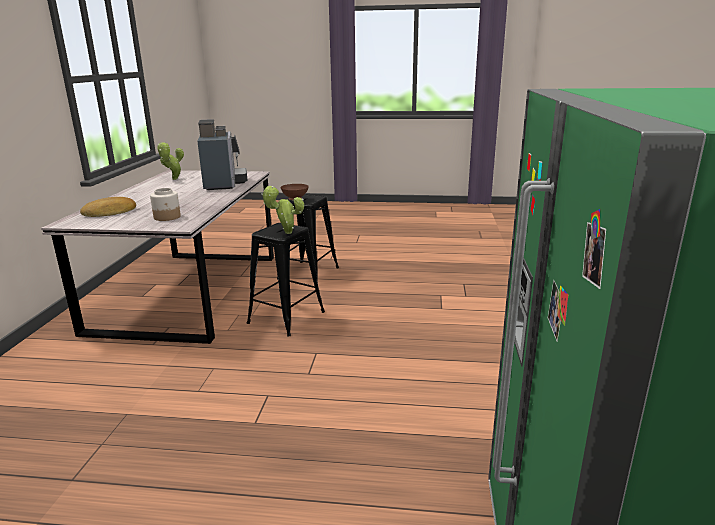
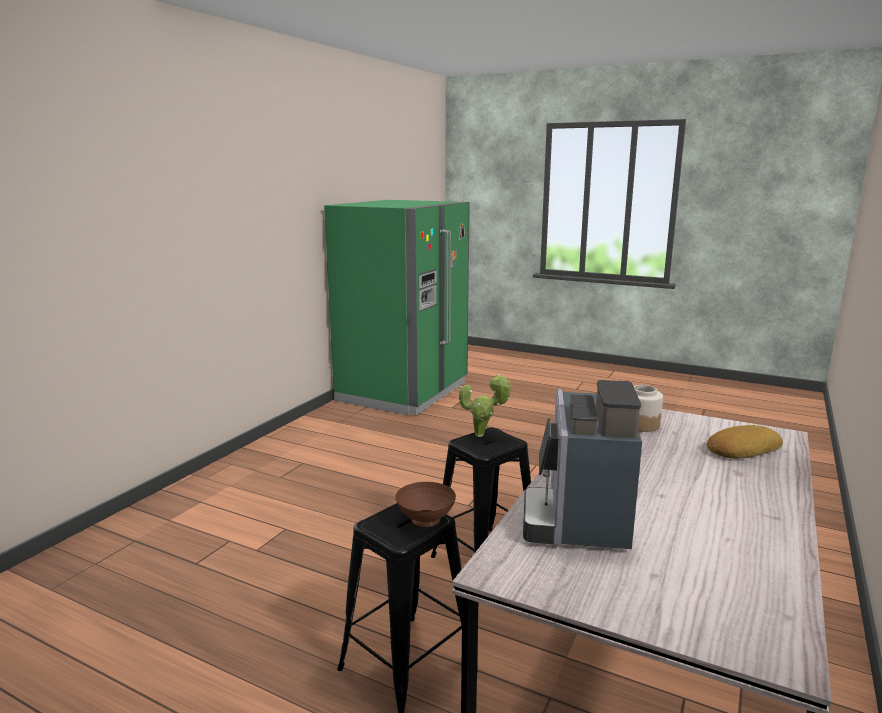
camera: 160 degrees left, 5 degrees down
potted plant [157,142,184,180] -> none

